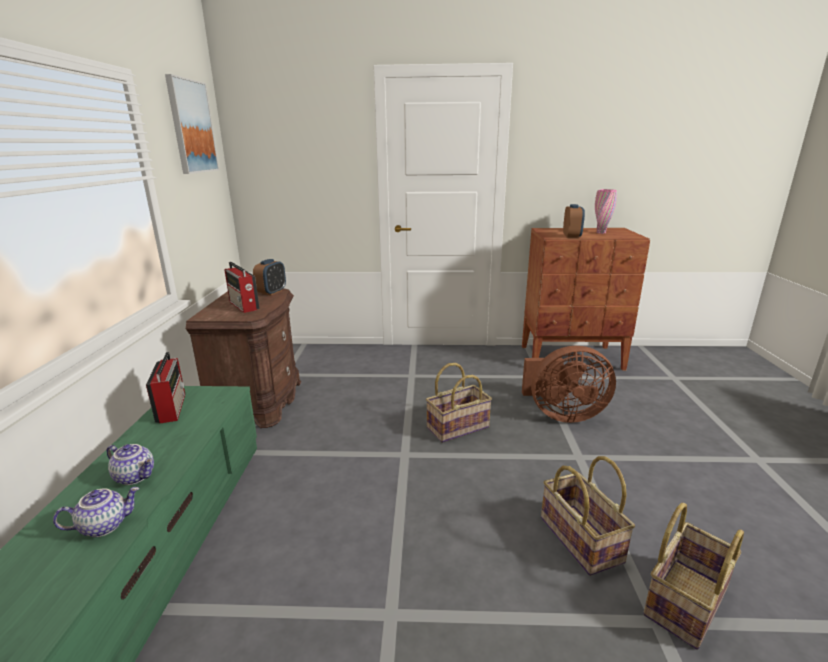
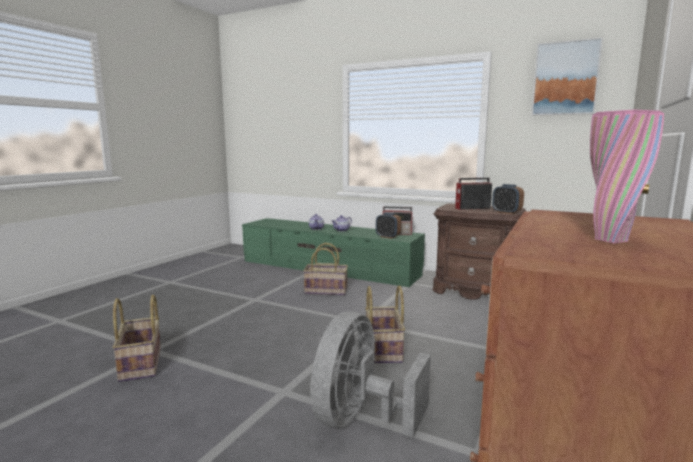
camera: 115 degrees right, 10 degrees down
brown fan [522,346,616,423] -> grey fan [310,311,431,437]
basket [541,456,635,576] -> basket moved to [303,243,348,295]
alarm clock [563,204,585,239] -> alarm clock moved to [376,213,401,239]

